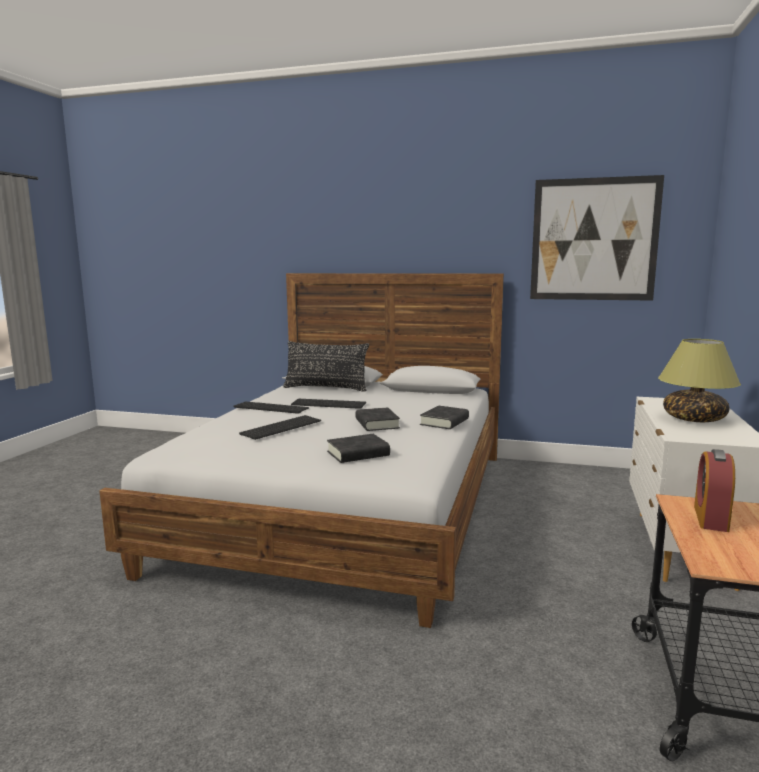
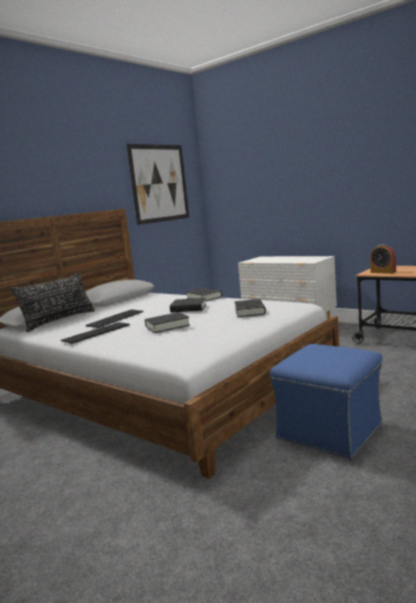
camera: 65 degrees left, 0 degrees up
keyboard [239,415,321,440] -> black book [145,312,190,333]
table lamp [658,339,741,422] -> none
none -> blue ottoman [270,344,383,459]

